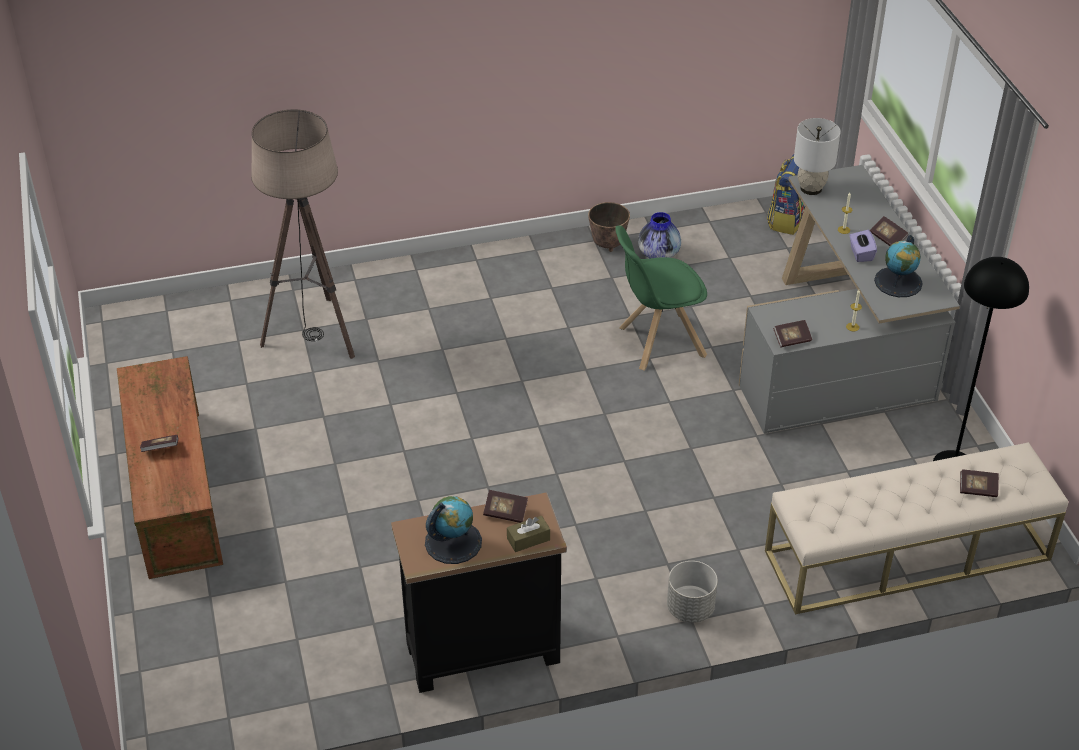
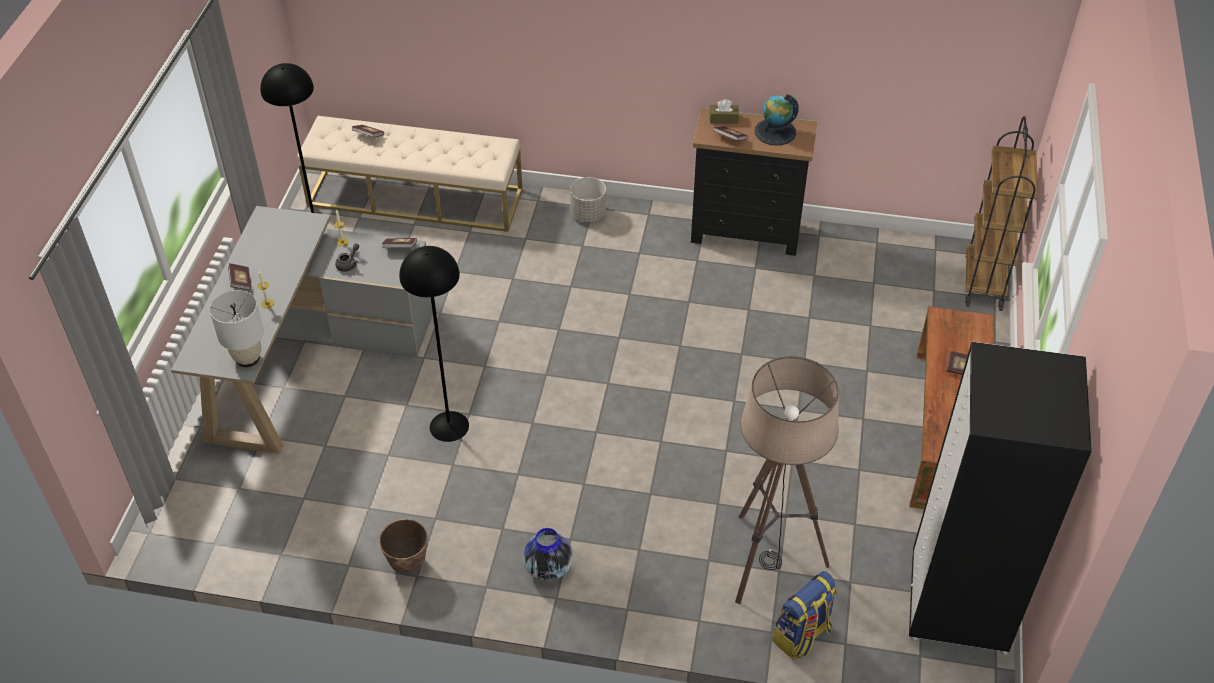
camera: 155 degrees left, 5 degrees up
green chair [615,225,707,371] -> black floor lamp [399,246,469,442]
vase [638,212,681,259] -> vase moved to [523,528,573,581]
backpack [767,155,805,235] -> backpack moved to [772,571,837,660]
purple tissue box [849,230,877,262] -> none
globe [874,235,923,297] -> none
none -> grey teapot [335,243,359,272]
none -> wardrobe [909,342,1092,655]
none -> brown cart [965,116,1038,311]

